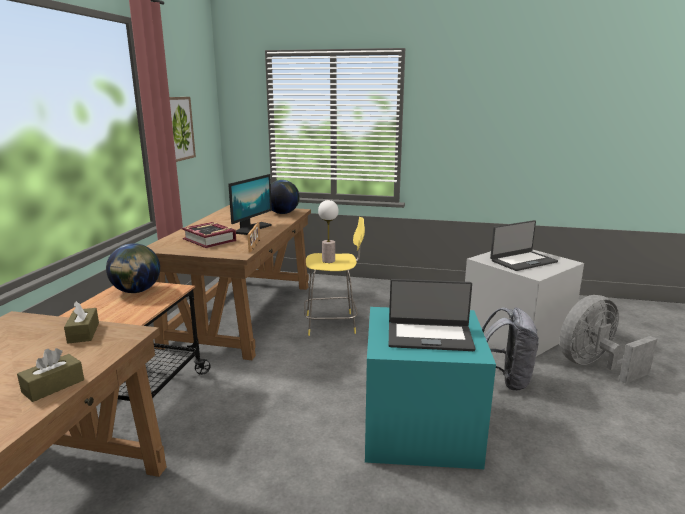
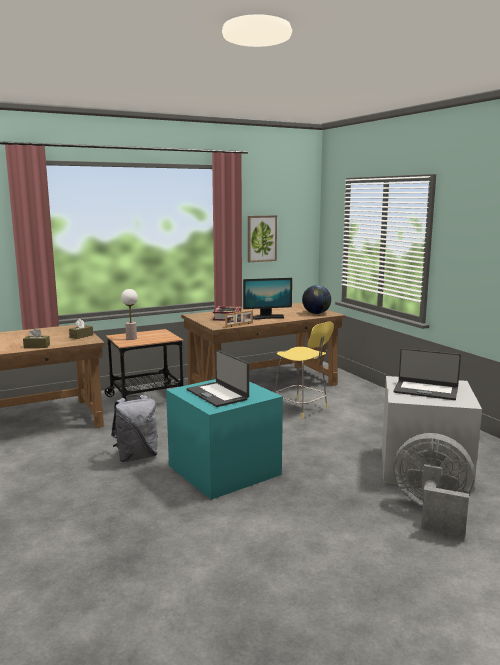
camera: 50 degrees right, 5 degrees down
globe [106,243,160,293] -> none
table lamp [318,200,338,263] -> table lamp moved to [121,289,138,340]
grey backpack [482,307,539,391] -> grey backpack moved to [111,395,158,462]

